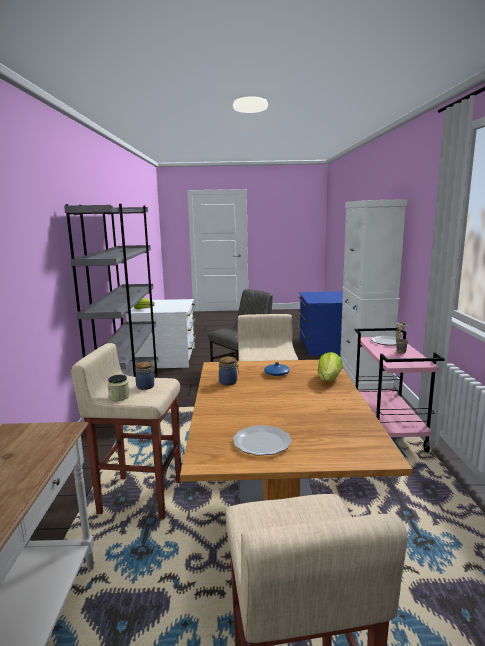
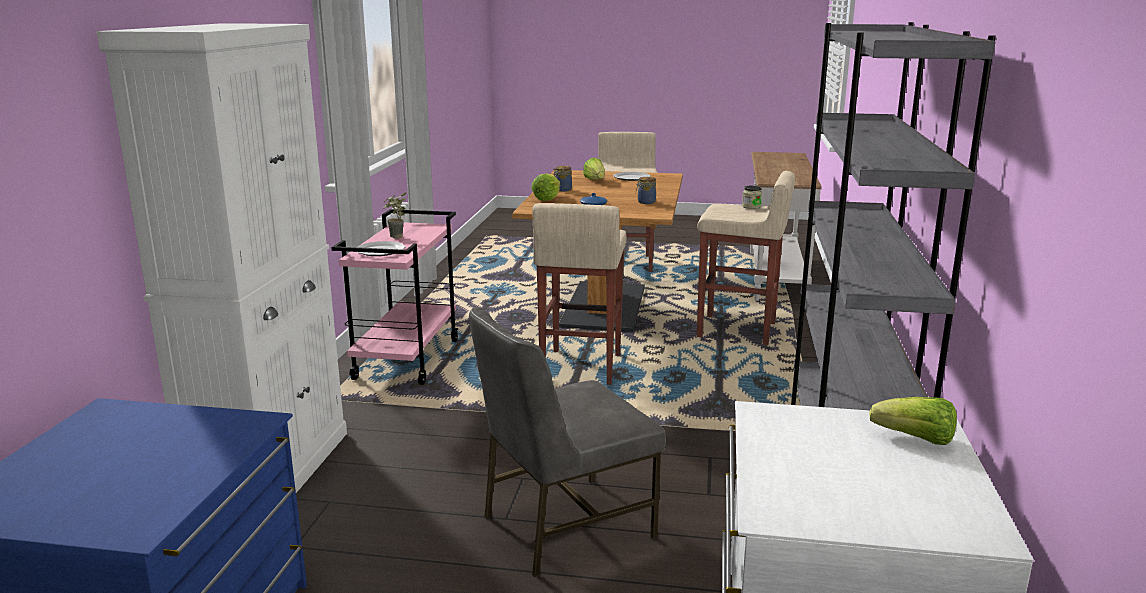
camera: 170 degrees left, 5 degrees up
jar [135,362,156,390] -> jar moved to [553,166,572,192]
none -> lettuce [583,158,605,180]

